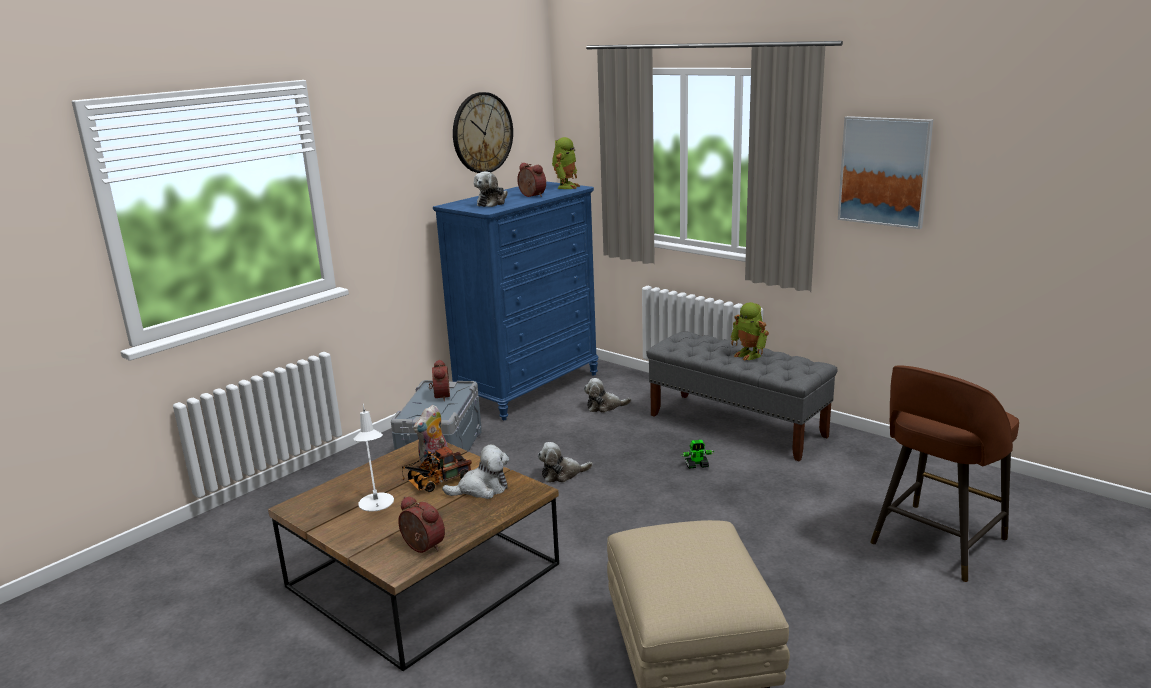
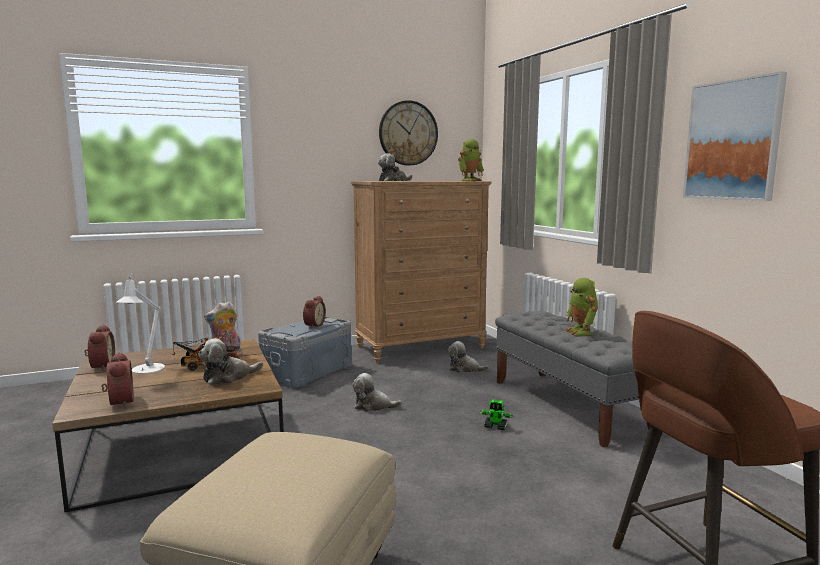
camera: 25 degrees right, 10 degrees down
blue dresser [433,182,598,420] -> brown dresser [351,181,491,363]
plush toy [442,444,509,499] -> plush toy turned 135 degrees clockwise [198,338,263,385]
alarm clock [517,163,546,197] -> alarm clock moved to [85,325,115,371]

